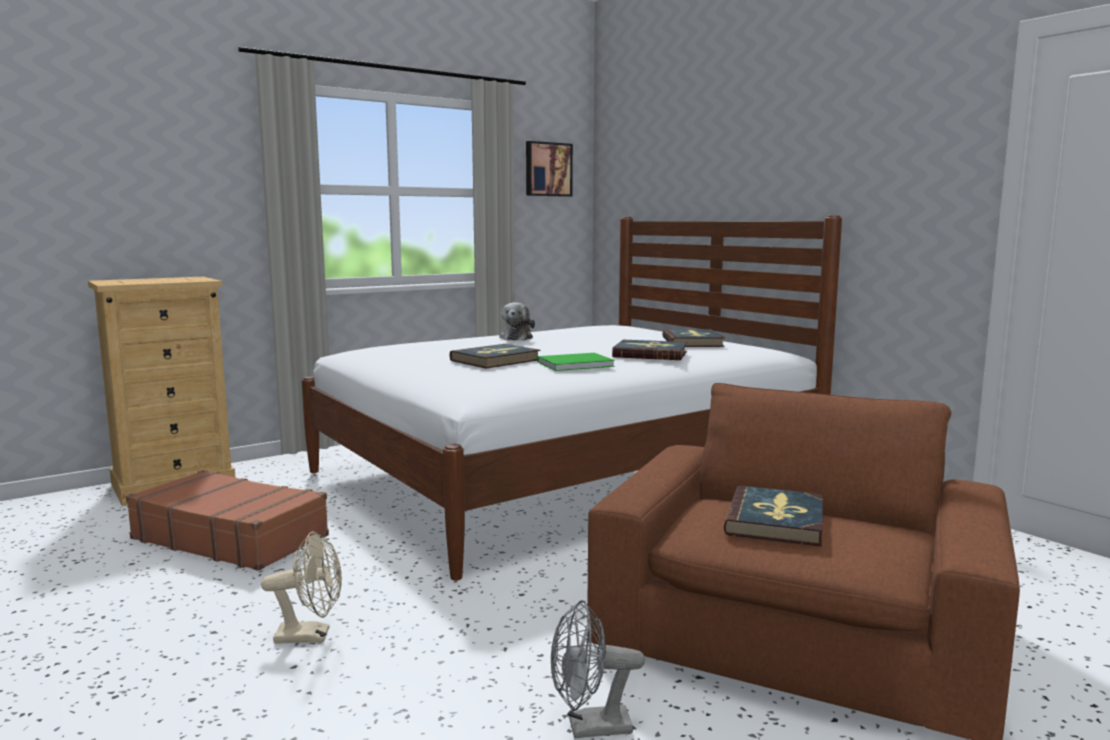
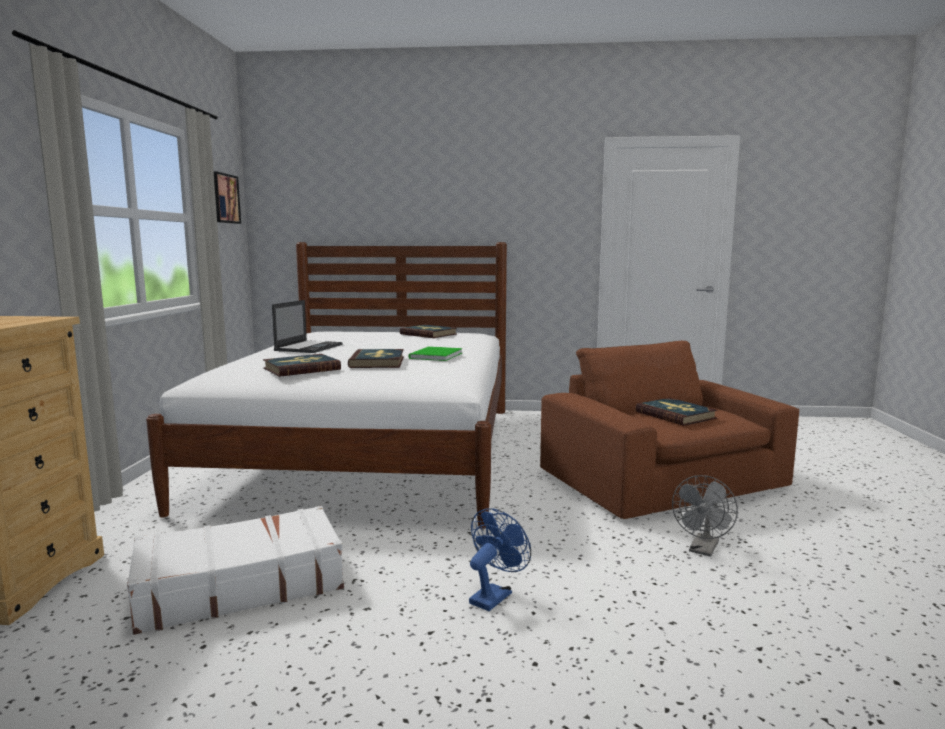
camera: 50 degrees left, 0 degrees up
brown suitcase [126,470,329,571] -> white suitcase [127,506,344,635]
beige fan [261,531,342,644] -> blue fan [469,508,531,611]
plush toy [499,302,535,341] -> laptop [272,300,342,353]
book [612,340,687,360] -> book moved to [263,354,341,377]

